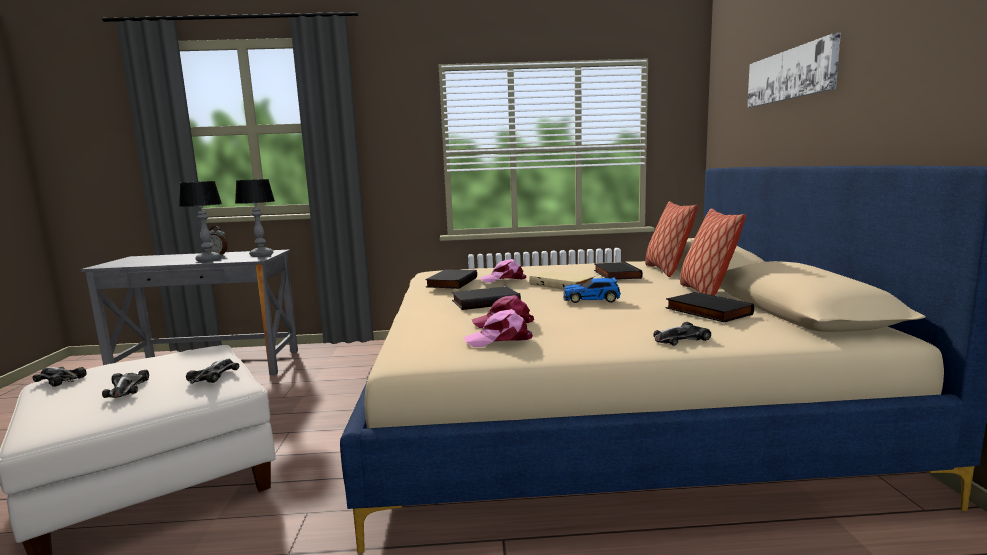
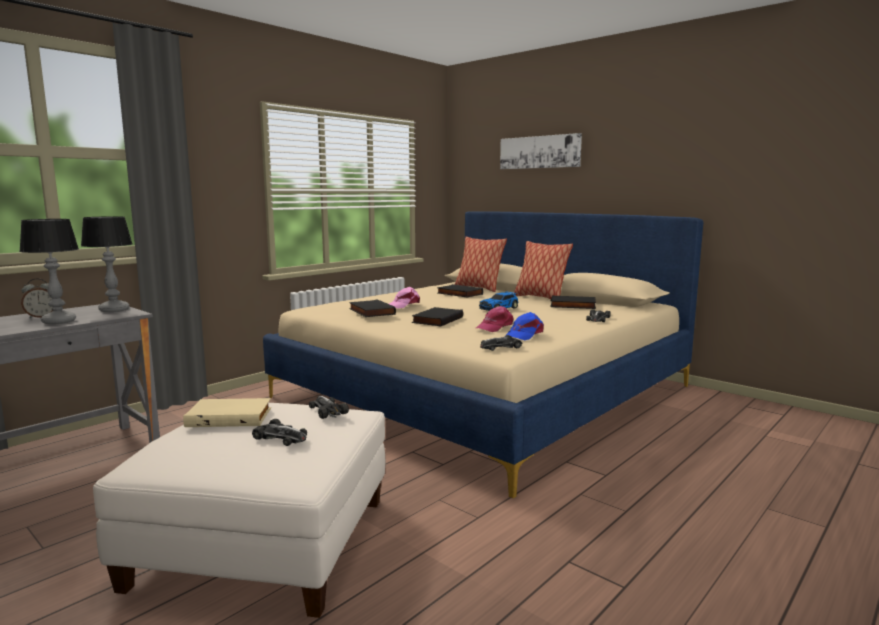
camera: 45 degrees left, 0 degrees up
toy car [33,367,87,387] -> toy car moved to [480,335,522,351]
pink cap [464,309,533,347] -> blue cap [505,312,544,340]
beige book [529,271,595,289] -> beige book moved to [183,398,271,427]

